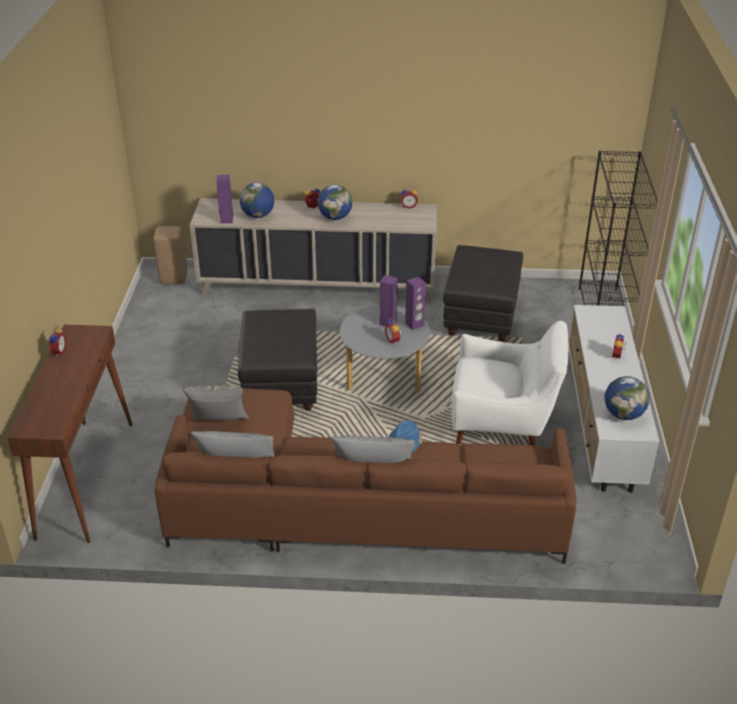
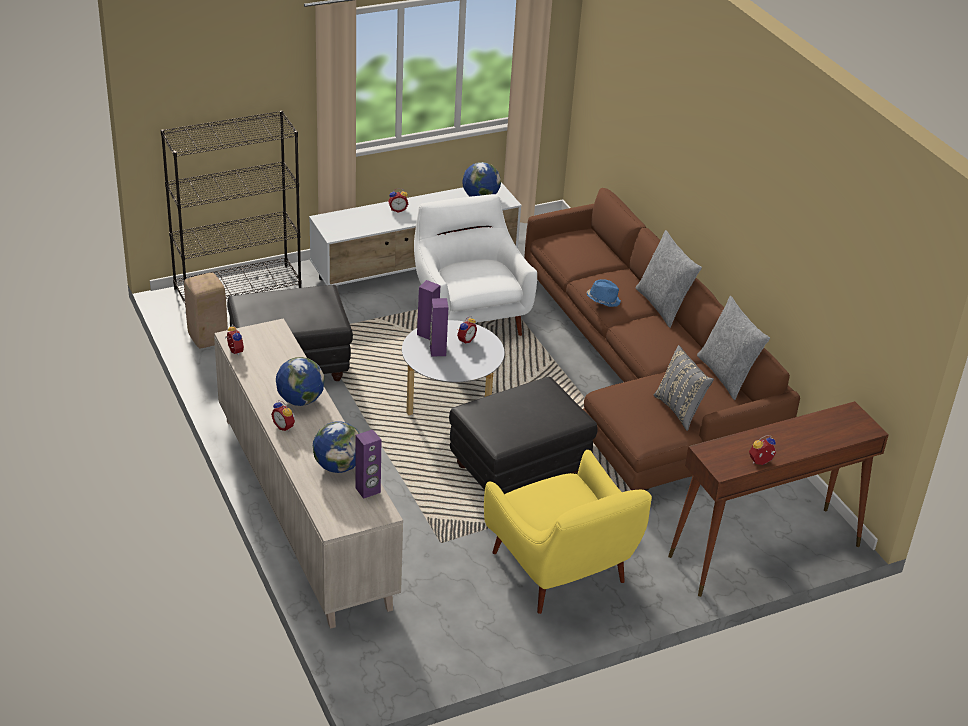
camera: 120 degrees left, 0 degrees up
beige stool [153,226,187,284] -> beige stool moved to [184,273,228,348]
none -> yellow armchair [484,450,652,614]

